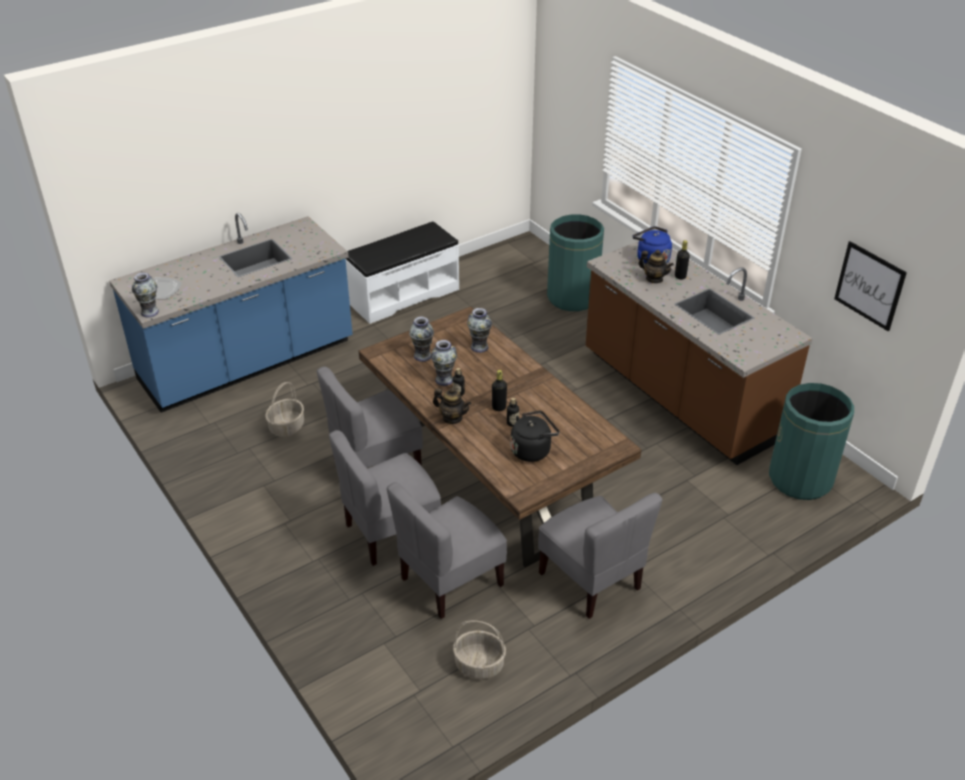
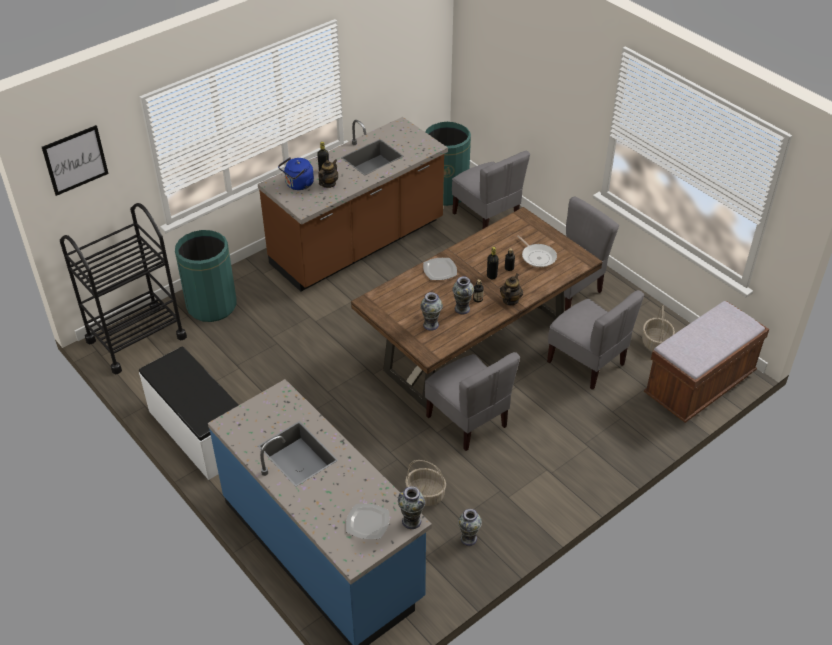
camera: 95 degrees left, 5 degrees up
grey chair [329,430,441,566] -> grey chair moved to [452,151,530,229]
vase [467,308,492,353] -> vase moved to [458,509,482,546]
black kettle [511,411,559,462] -> frying pan [517,235,557,268]
picture [834,241,907,331] -> picture moved to [42,125,109,196]
none -> black cart [60,203,187,375]
none -> plate [423,258,457,280]
none -> brown bench [644,301,769,422]

